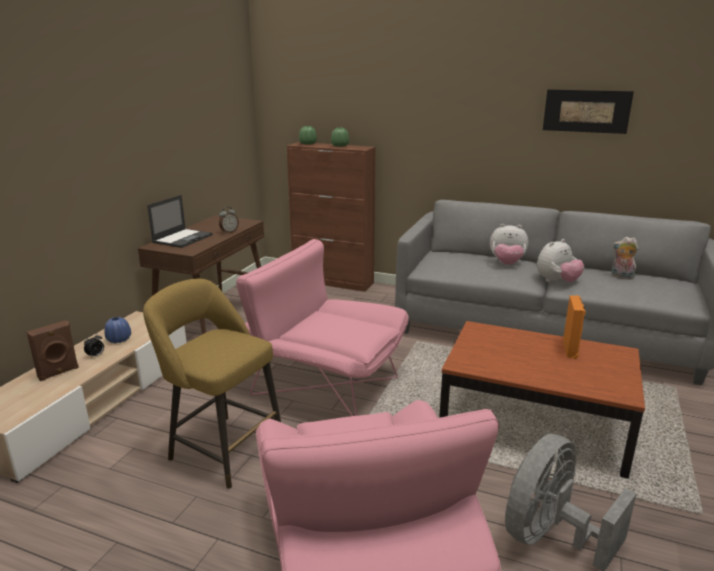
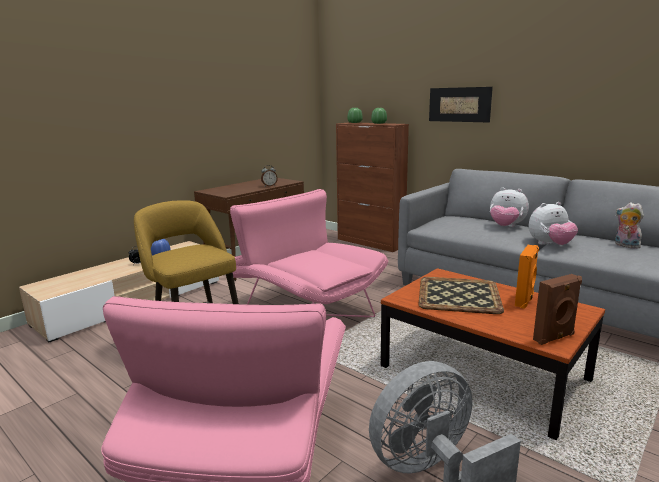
camera: 20 degrees right, 5 degrees down
brown speaker [27,320,79,381] -> brown speaker moved to [533,274,582,345]
laptop [147,195,213,248] -> none
picture [543,89,634,134] -> picture moved to [429,87,493,122]
none -> tray [418,277,504,314]

